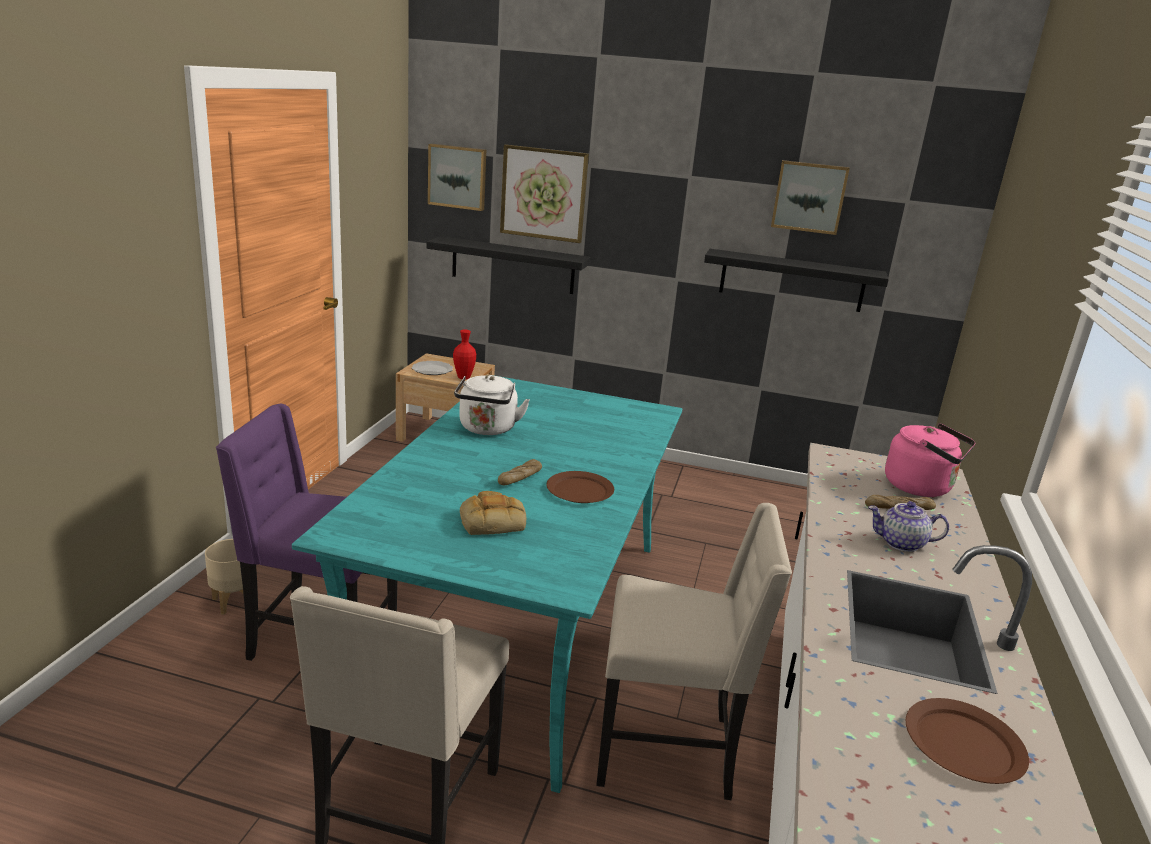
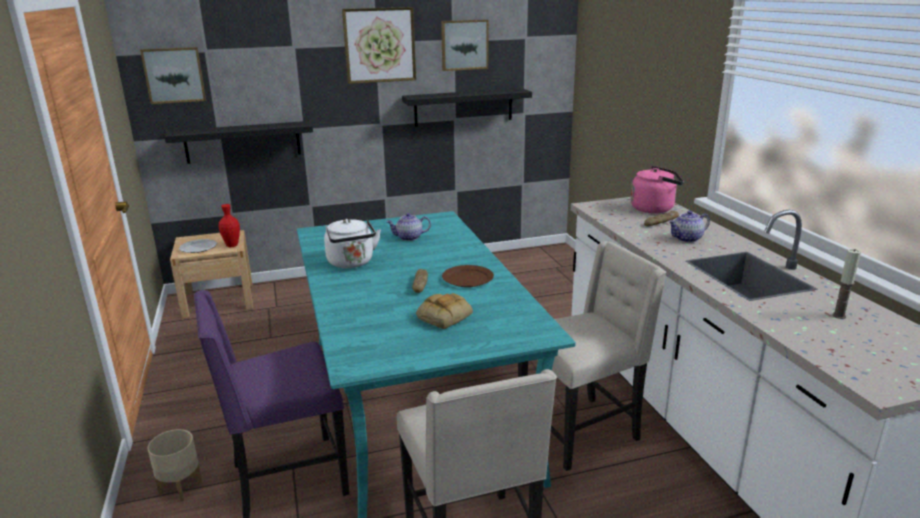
camera: 30 degrees left, 0 degrees up
picture [500,145,589,243] -> picture moved to [342,7,416,84]
brown plate [906,698,1029,784] -> candle [832,249,861,319]
none -> teapot [386,213,431,241]

